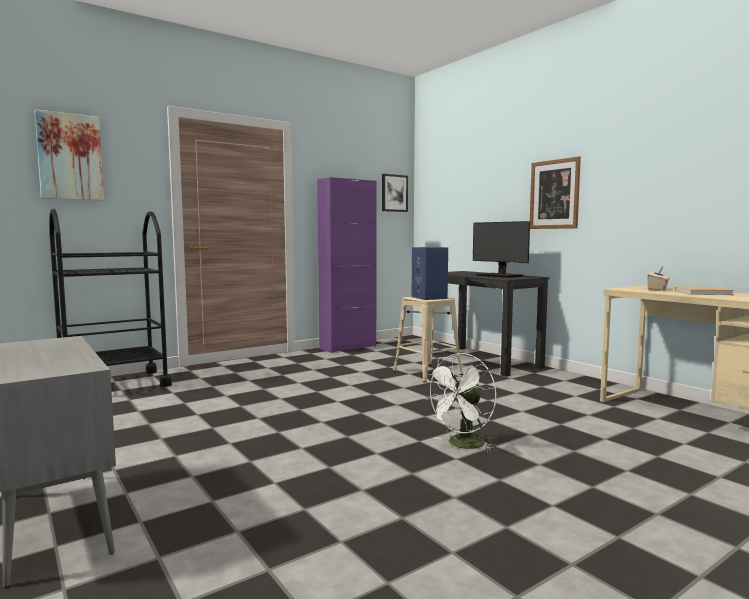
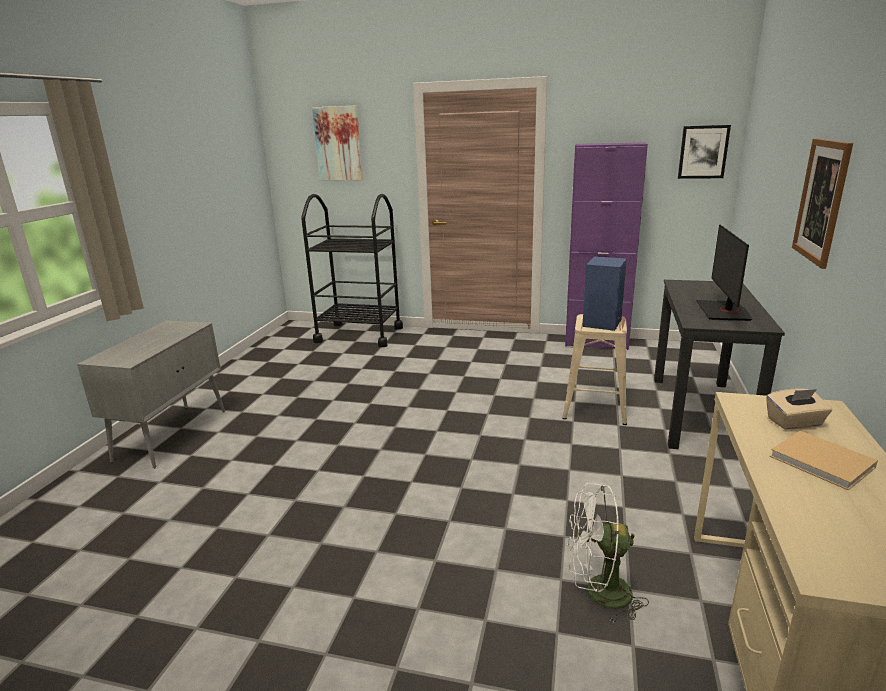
camera: 50 degrees right, 15 degrees up
white fan [422,353,496,452] -> white fan moved to [567,483,649,624]

